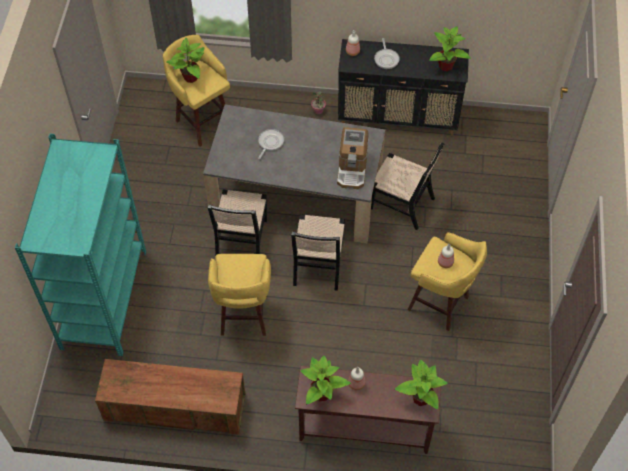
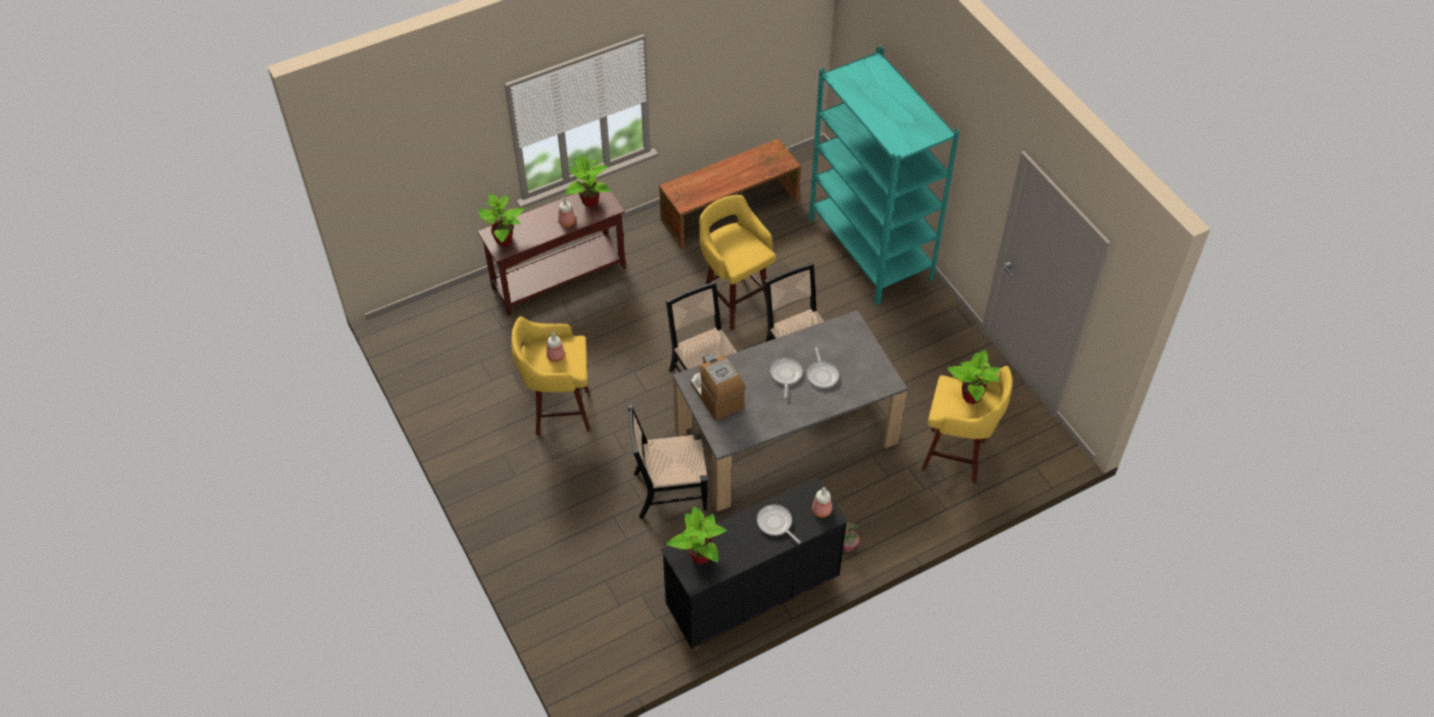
camera: 145 degrees right, 5 degrees down
none -> frying pan [770,358,803,398]

